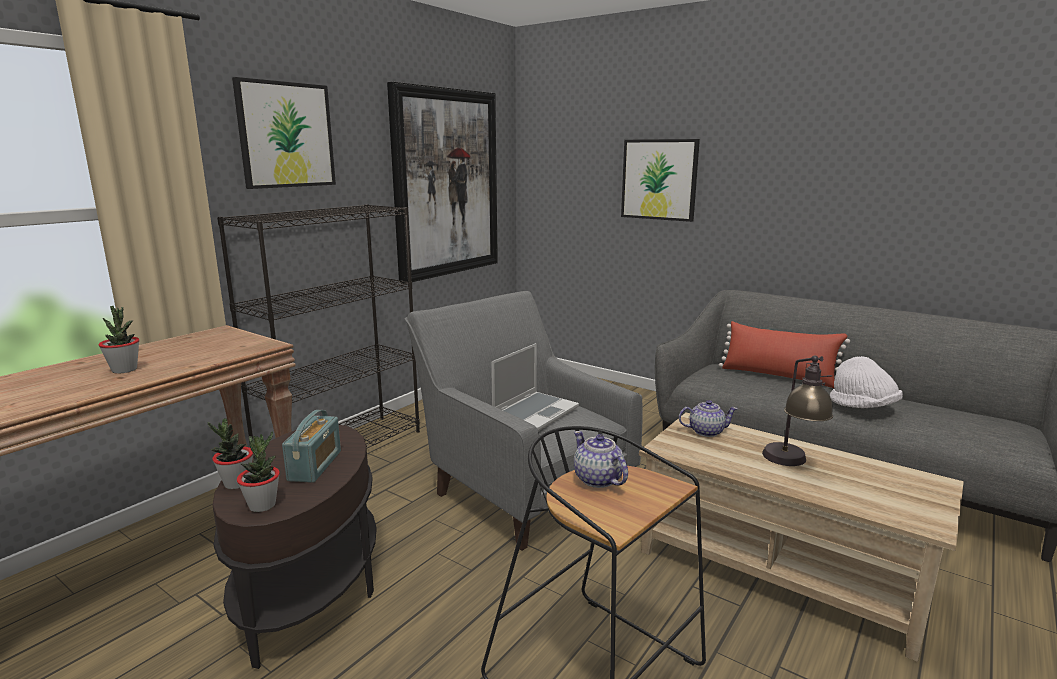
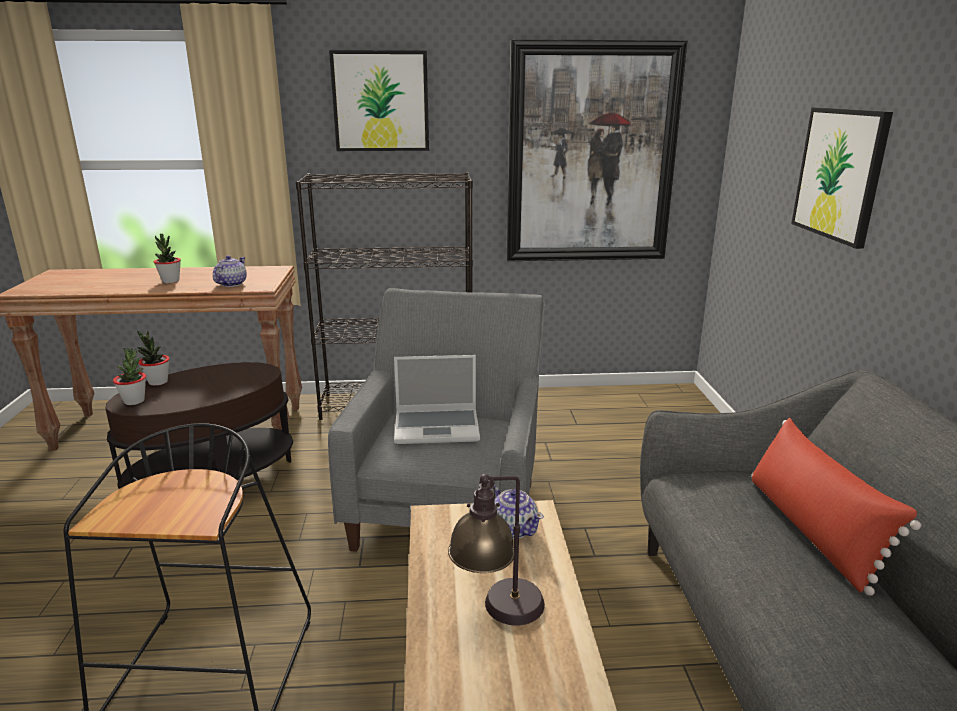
camera: 50 degrees right, 5 degrees up
radio [282,410,341,483] -> none
teapot [574,431,628,488] -> teapot moved to [213,255,247,287]
white hat [830,356,903,408] -> none

